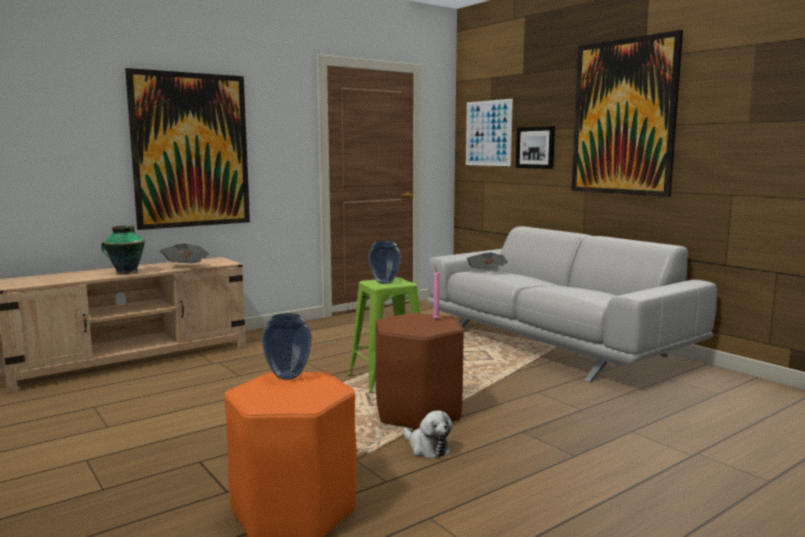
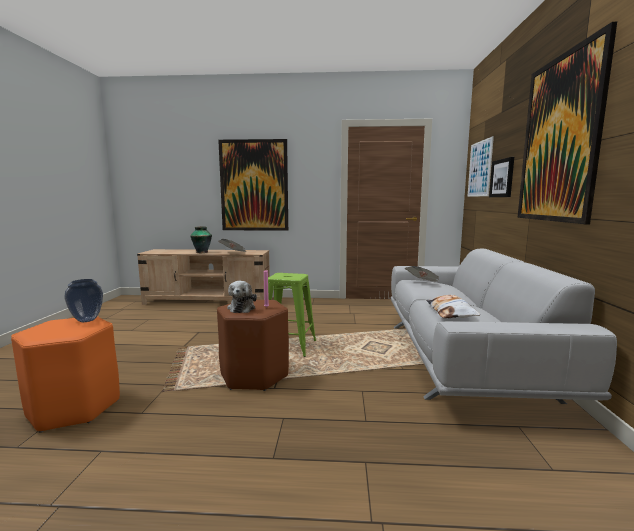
camera: 40 degrees right, 0 degrees up
vase [368,241,401,284] -> none
plush toy [403,410,453,458] -> plush toy moved to [227,281,257,313]
none -> pillow [426,295,480,318]

